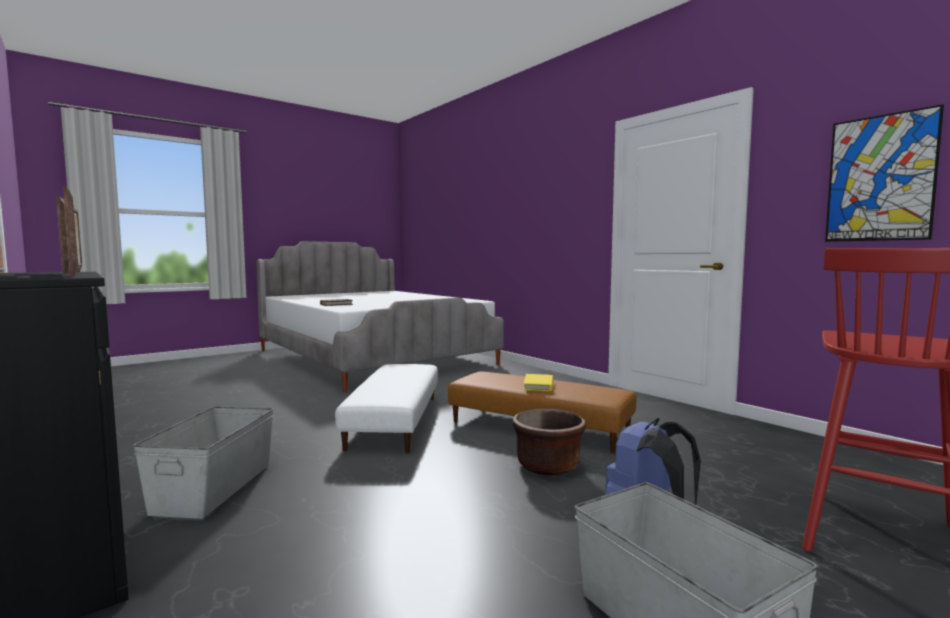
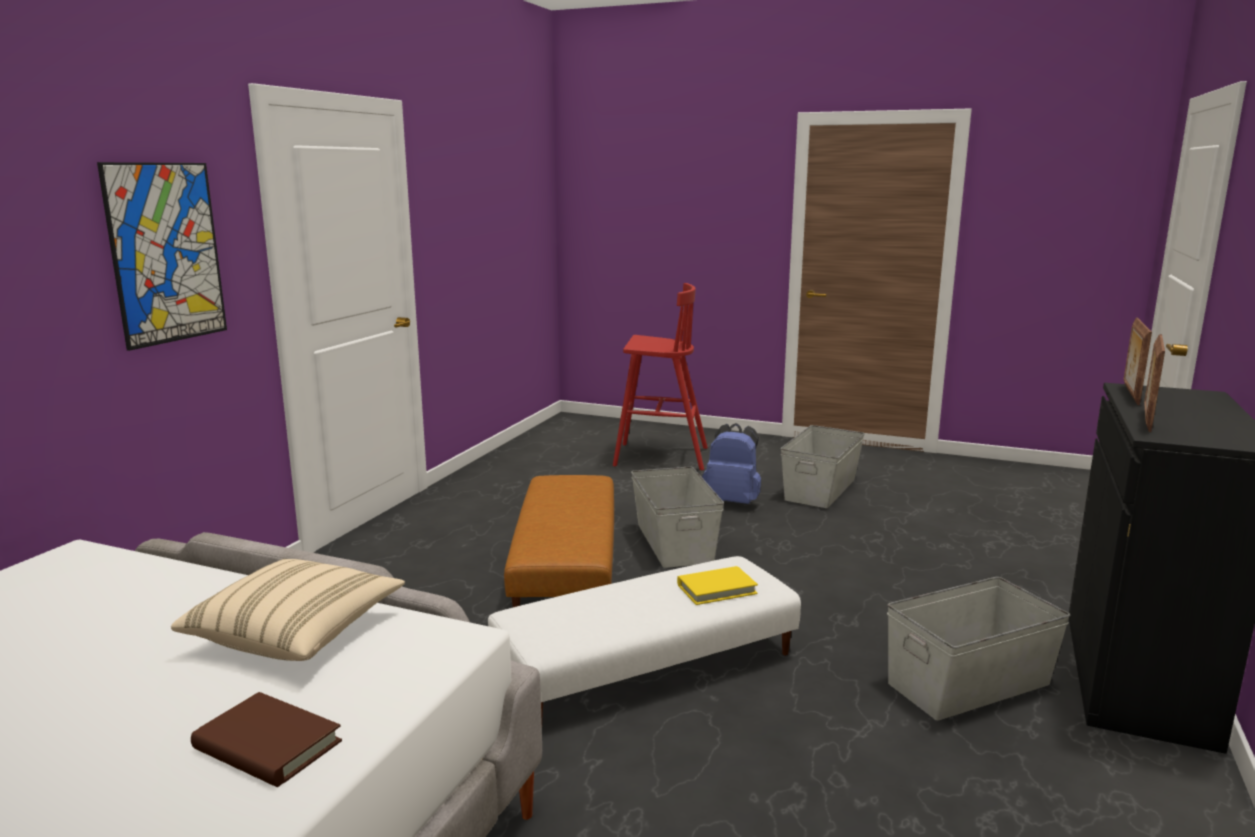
camera: 120 degrees left, 10 degrees up
brown planter [512,409,586,475] -> grey storage box [631,466,724,568]
yellow book [523,374,553,391] -> yellow book moved to [677,566,758,605]
picture [825,104,944,242] -> picture moved to [97,162,227,351]
none -> beige pillow [171,559,405,661]

